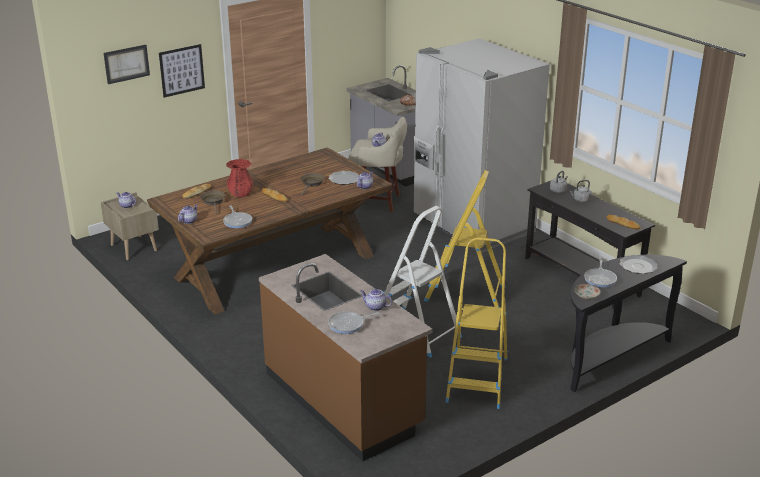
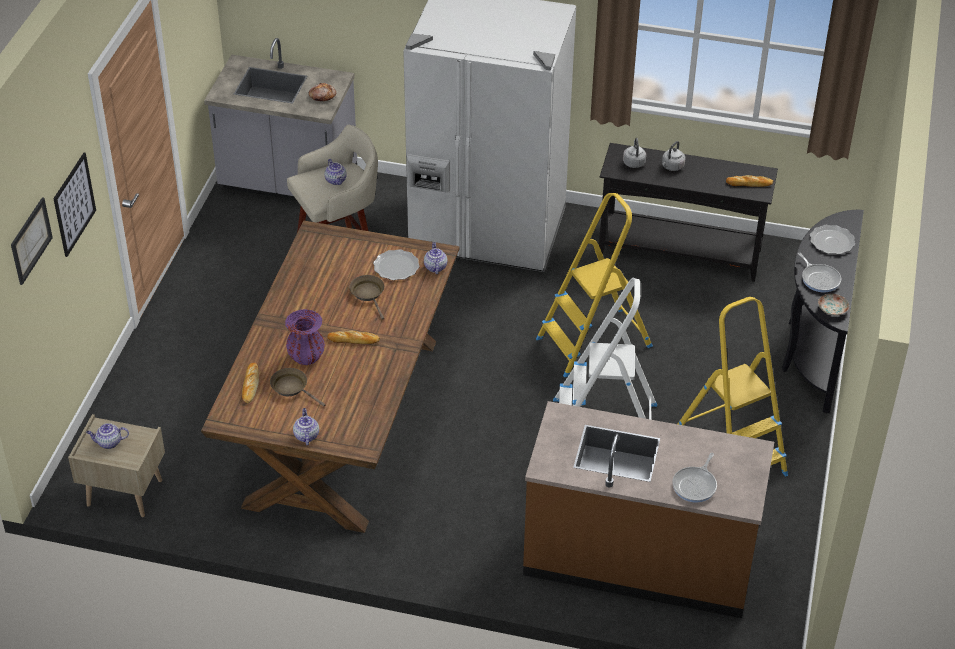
camera: 40 degrees left, 15 degrees up
frying pan [223,206,252,228] -> none
red vase [226,159,253,197] -> purple vase [285,309,325,365]
teapot [360,289,392,311] -> none

